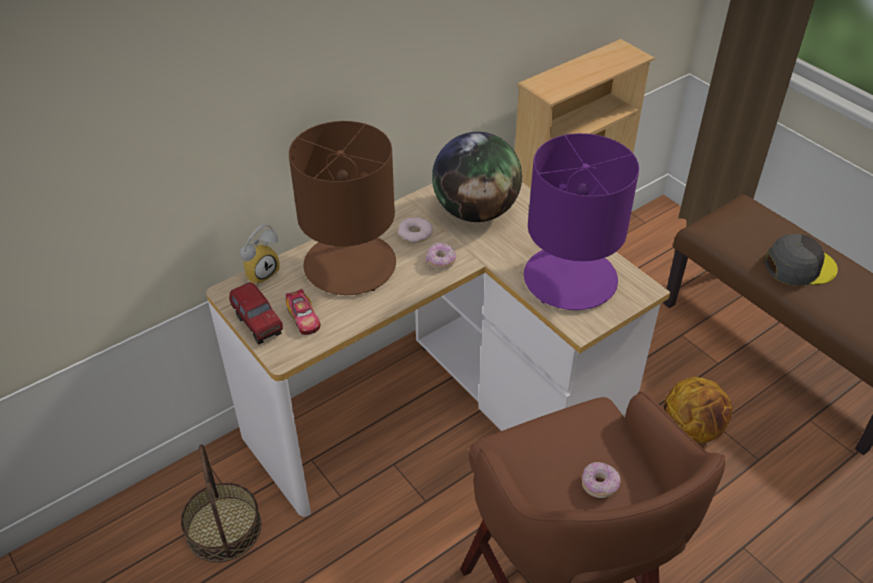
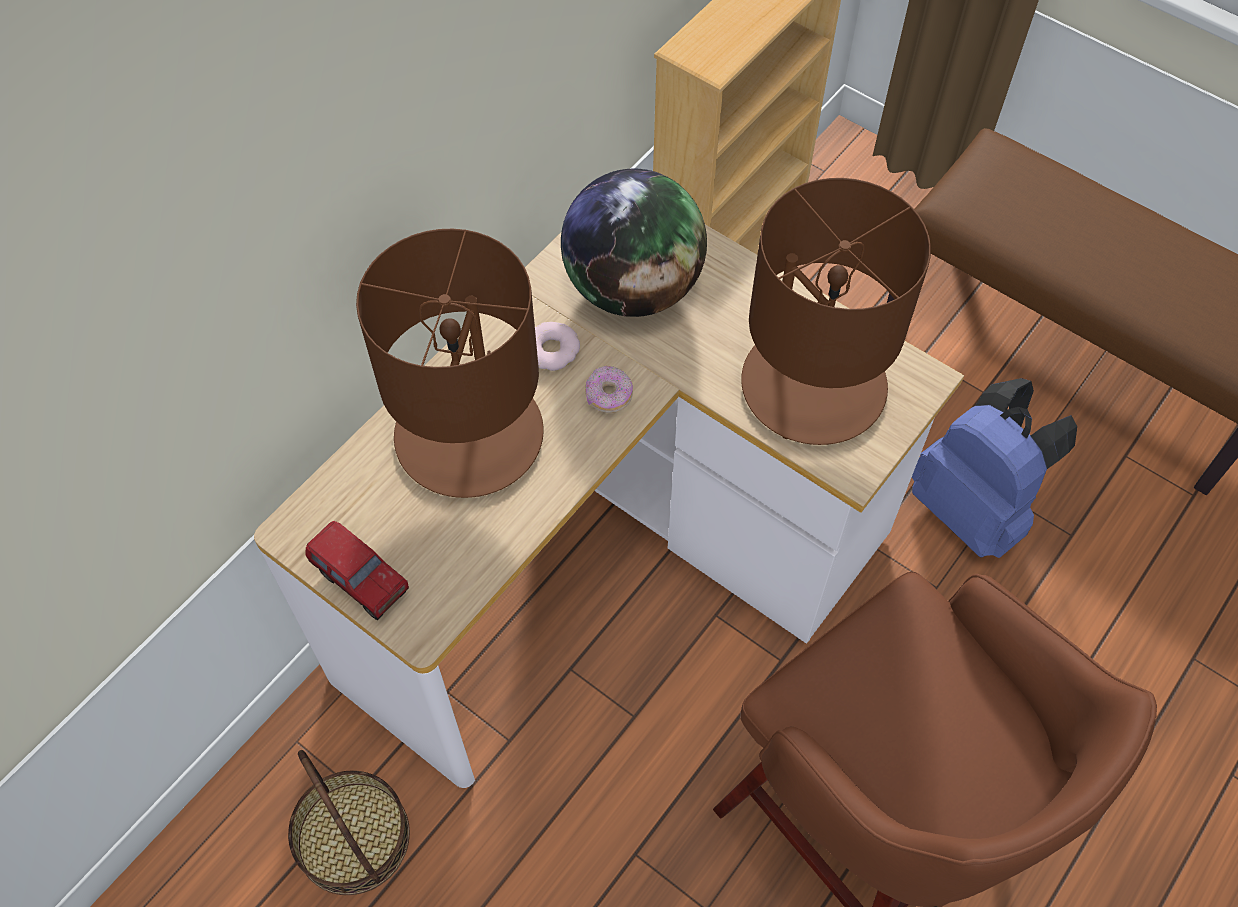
camera: 15 degrees left, 15 degrees up
alarm clock [239,224,280,286] -> none
toy car [286,289,320,335] -> none
purple table lamp [524,133,639,310] -> brown table lamp [741,178,931,445]
donut [582,462,621,498] -> none
basketball [664,377,732,443] -> blue backpack [912,378,1077,558]
grey cap [765,234,838,286] -> none

